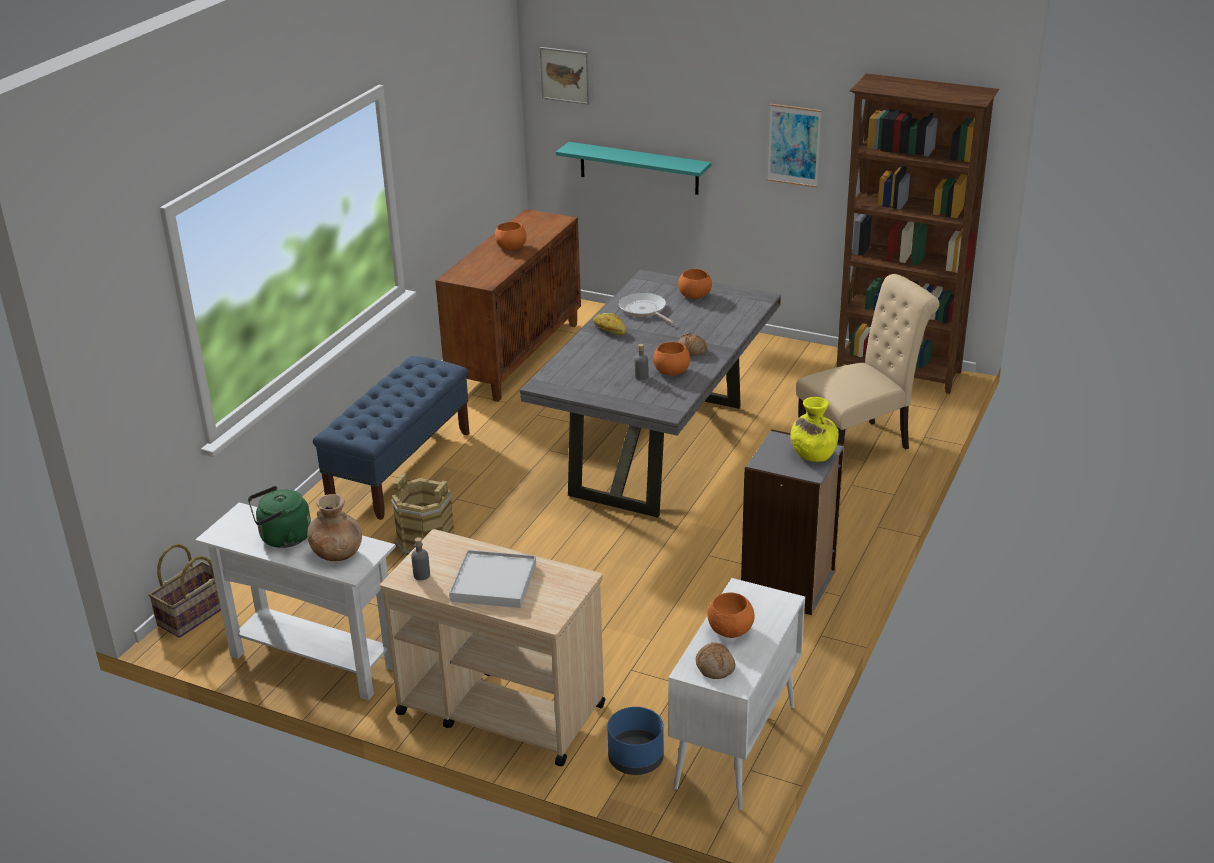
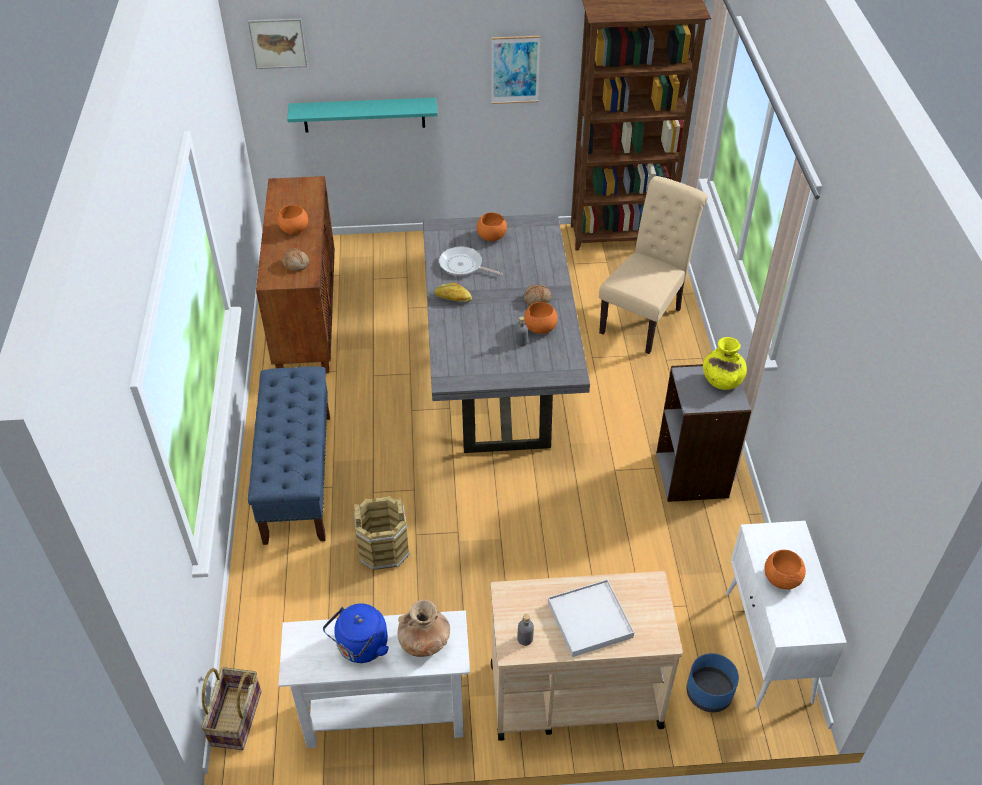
camera: 30 degrees left, 15 degrees up
green kettle [248,486,311,548] -> blue kettle [323,603,389,663]
bread [696,642,735,679] -> bread moved to [282,248,309,271]

